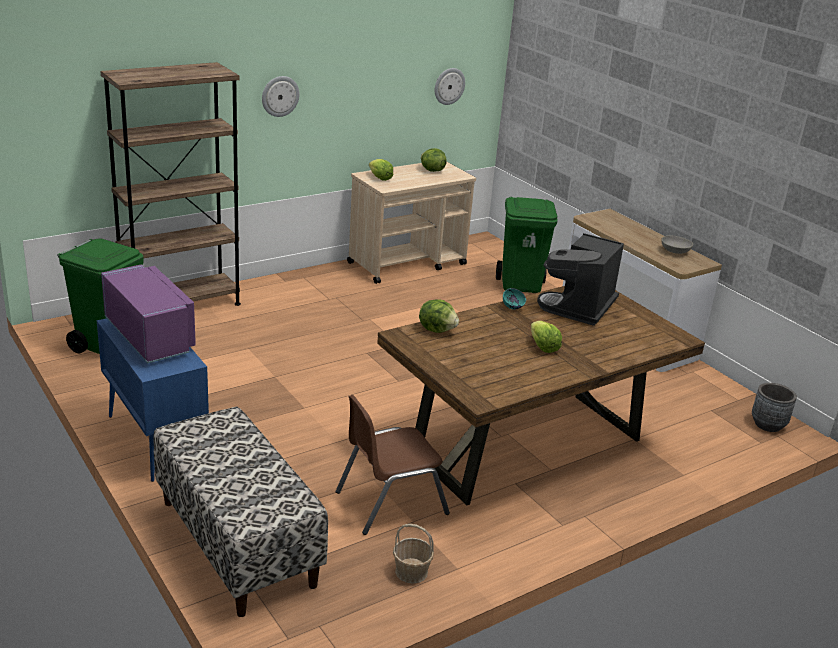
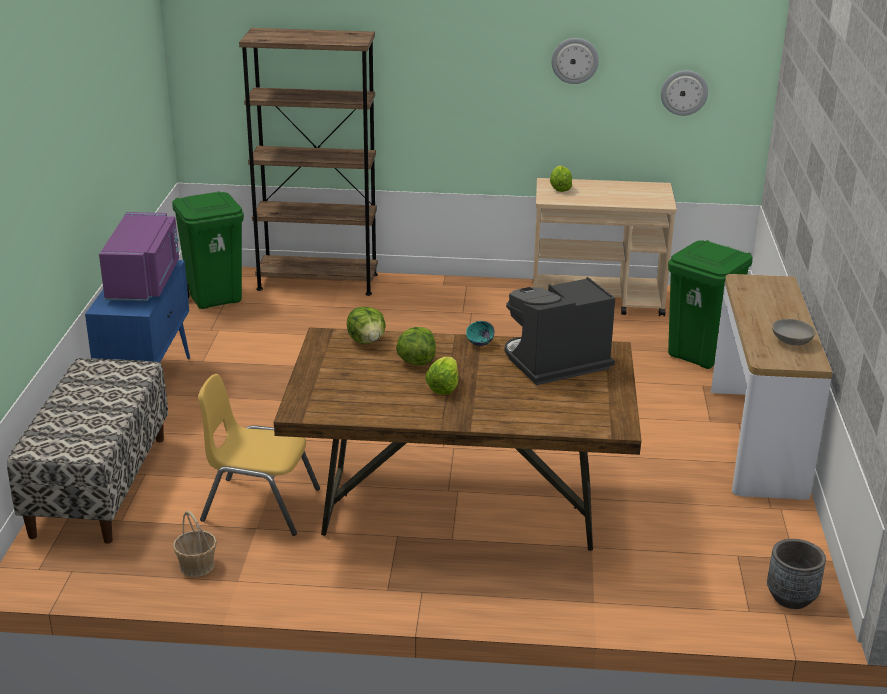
camera: 40 degrees right, 0 degrees up
wall clock [262,76,300,117] -> wall clock moved to [551,38,599,84]
brown chair [336,395,450,535] -> yellow chair [198,374,320,536]
lettuce [421,148,447,172] -> lettuce moved to [396,327,436,366]

